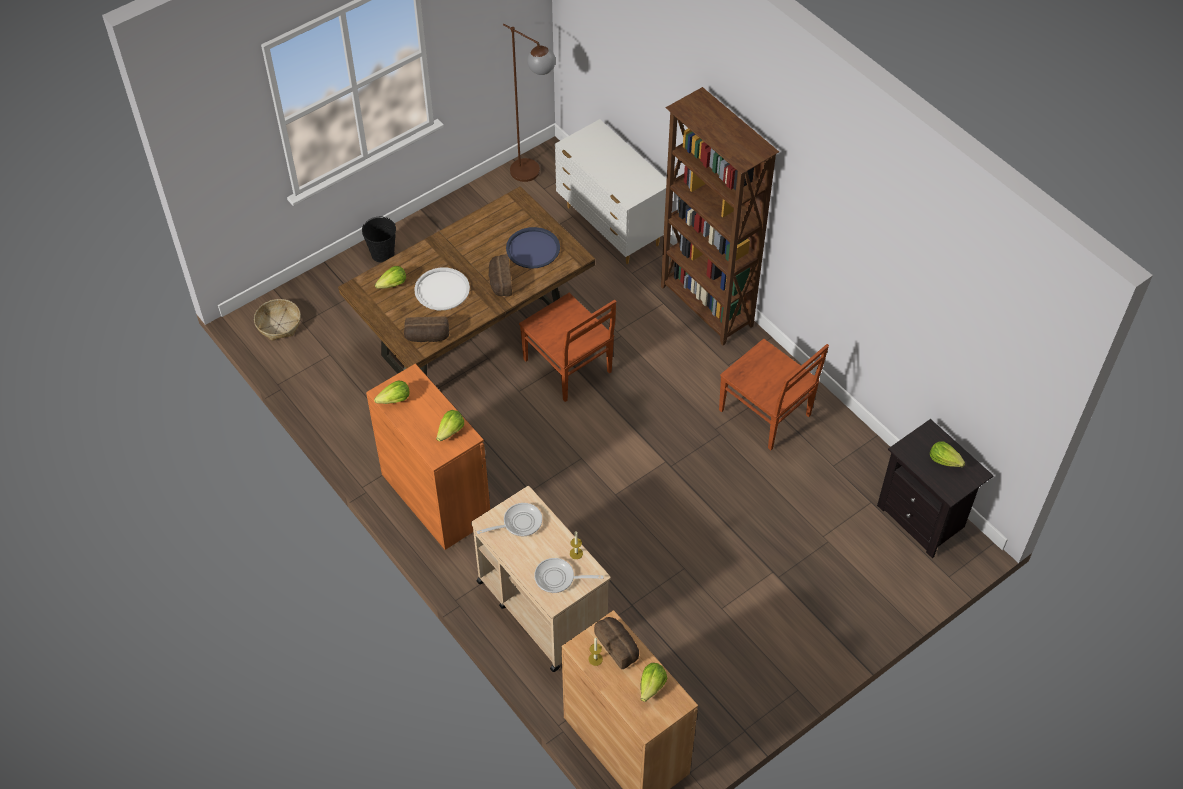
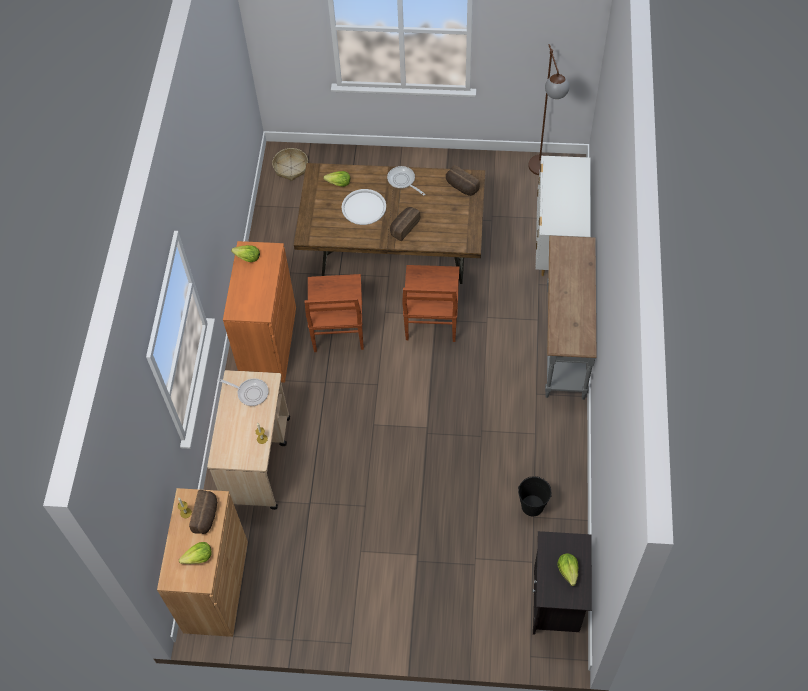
camera: 45 degrees right, 5 degrees up
black bucket [362,217,396,263] -> black bucket moved to [518,476,552,516]
bread [404,316,449,342] -> bread moved to [446,165,480,196]
lettuce [436,410,464,442] -> none
blue tray [506,227,560,269] -> none
frying pan [534,558,604,593] -> frying pan moved to [387,166,425,196]
brown bookcase [661,87,779,345] -> grey console table [545,236,596,400]
brown chair [719,338,829,450] -> brown chair moved to [304,274,364,352]

